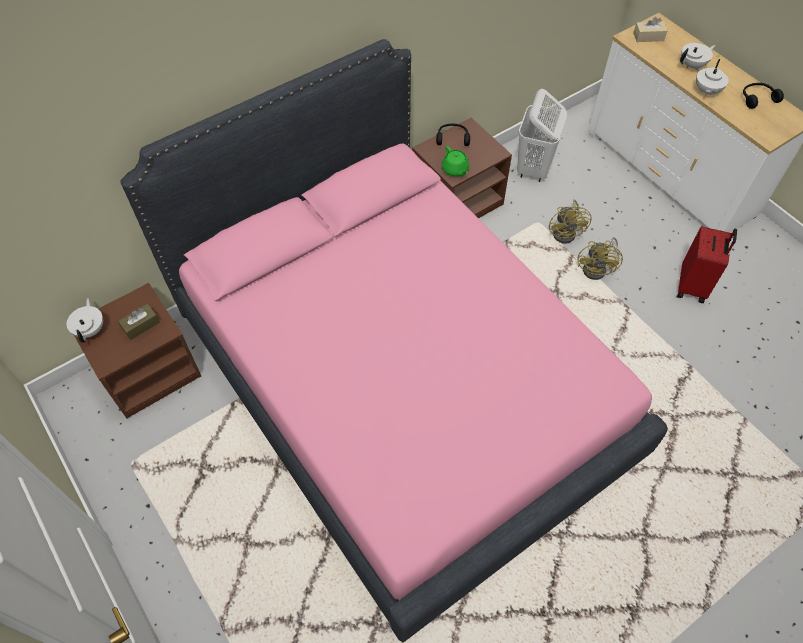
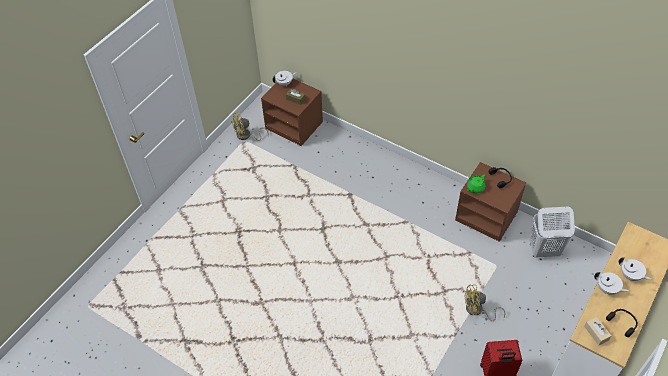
camera: 70 degrees right, 5 degrees down
pink bed [120,39,668,643] -> none
yellow fan [549,200,592,244] -> yellow fan moved to [231,112,269,141]
beige tissue box [633,17,668,42] -> beige tissue box moved to [584,317,611,346]
white teapot [696,59,729,96] -> white teapot turned 150 degrees counterclockwise [594,272,629,295]

